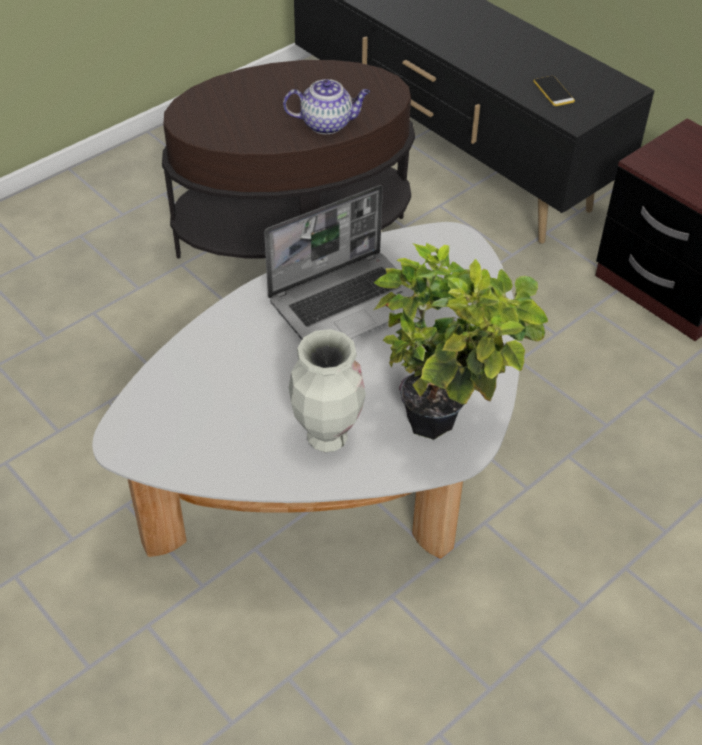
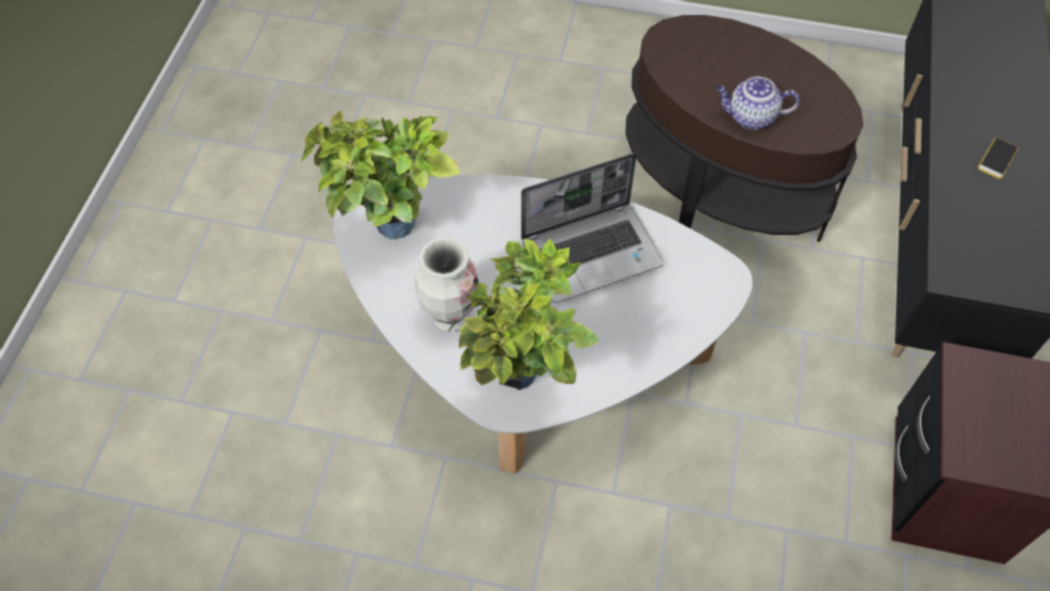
camera: 55 degrees right, 10 degrees up
laptop [264,185,418,340] -> laptop turned 45 degrees counterclockwise [521,153,664,303]
teapot [283,79,370,134] -> teapot turned 135 degrees clockwise [716,77,800,130]
phone [533,76,575,106] -> phone moved to [978,138,1018,179]
none -> potted plant [301,110,460,240]

